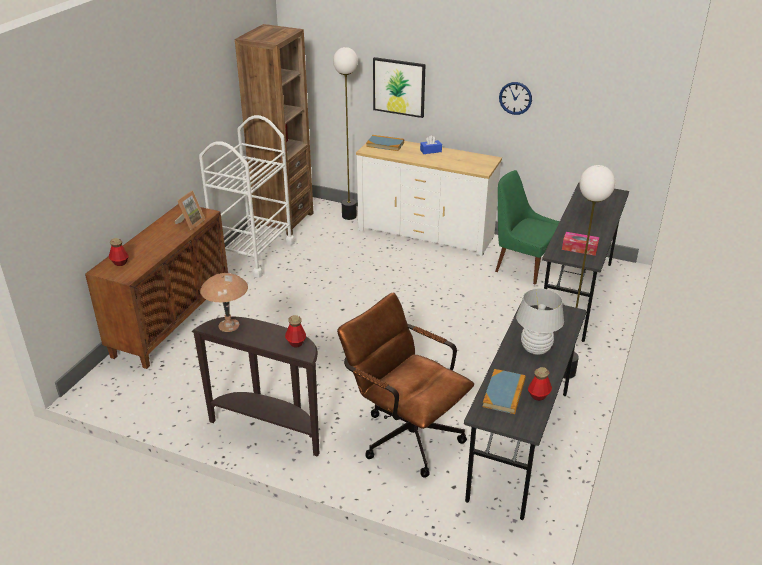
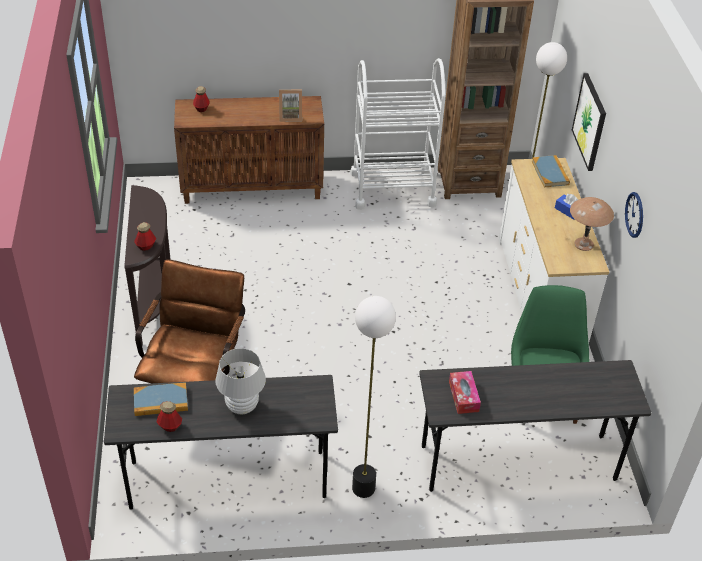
camera: 60 degrees right, 10 degrees up
brown table lamp [200,273,248,332] -> brown table lamp moved to [570,197,614,251]

